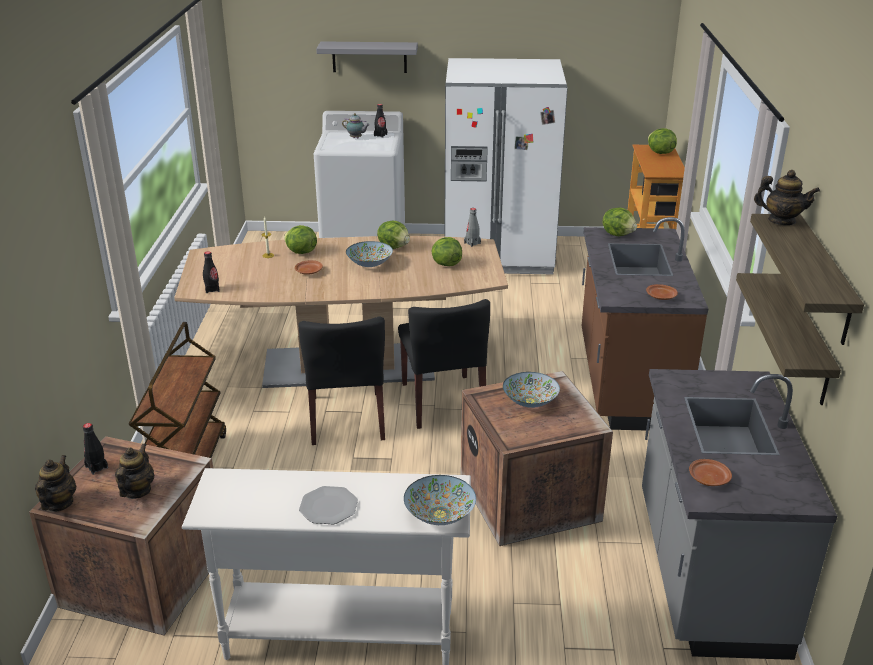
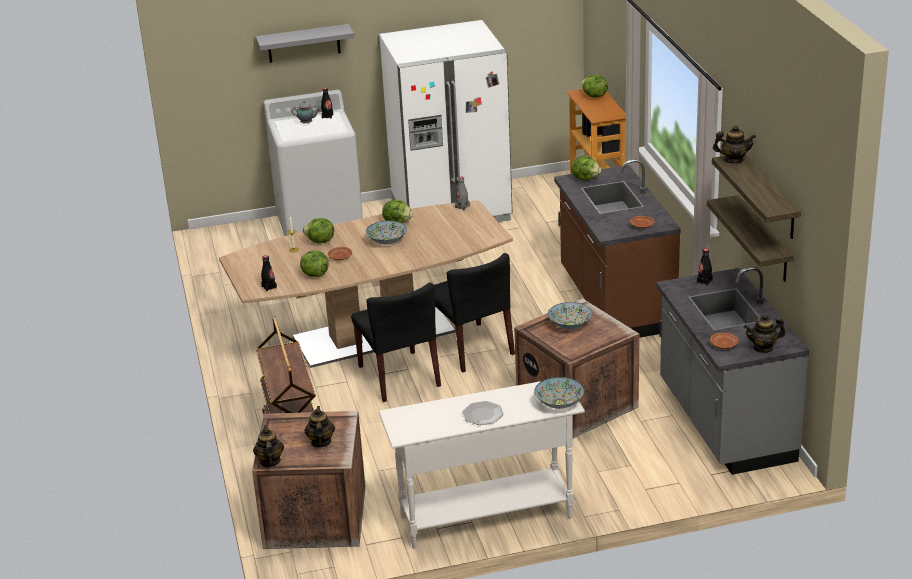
camera: 15 degrees left, 0 degrees up
black bottle [83,423,108,475] -> black bottle moved to [697,248,713,286]
lettuce [431,237,462,266] -> lettuce moved to [300,250,329,277]
none -> teapot [744,314,785,353]

